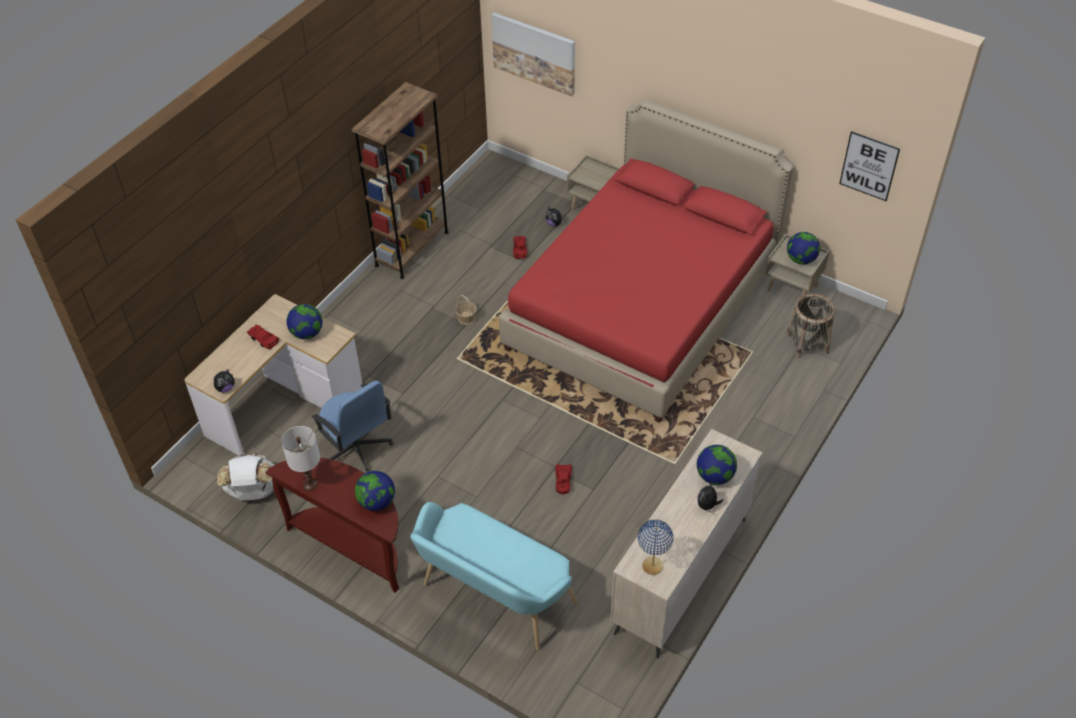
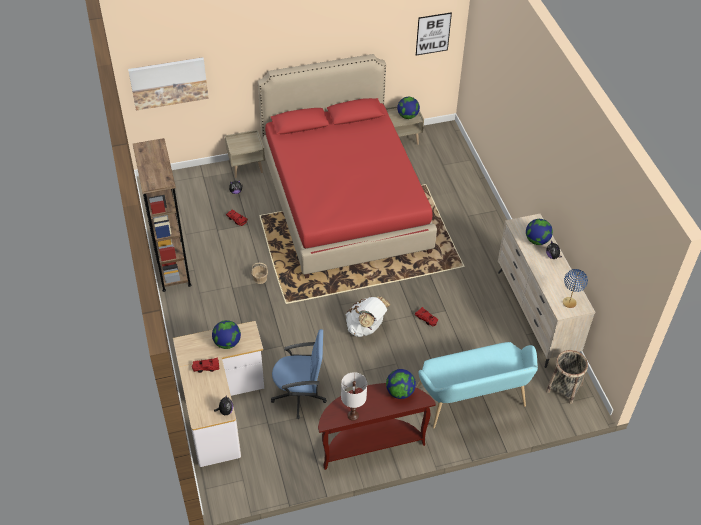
camera: 50 degrees left, 0 degrees up
white backpack [217,453,274,500] -> white backpack moved to [346,297,391,337]
basket [786,293,835,358] -> basket moved to [546,350,588,404]

